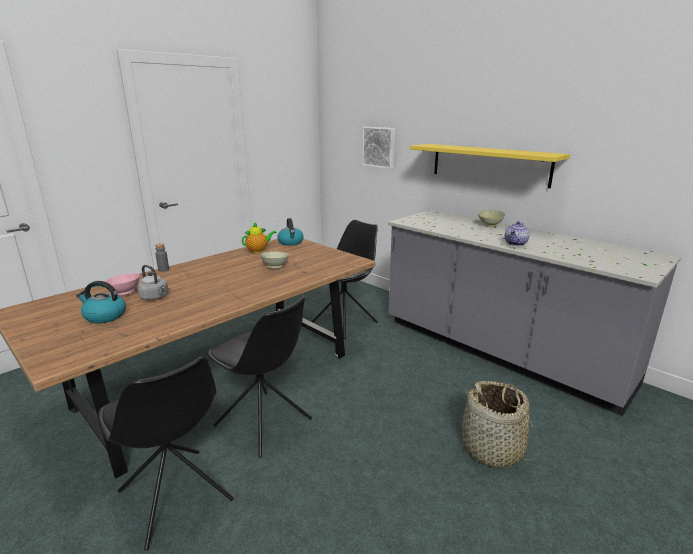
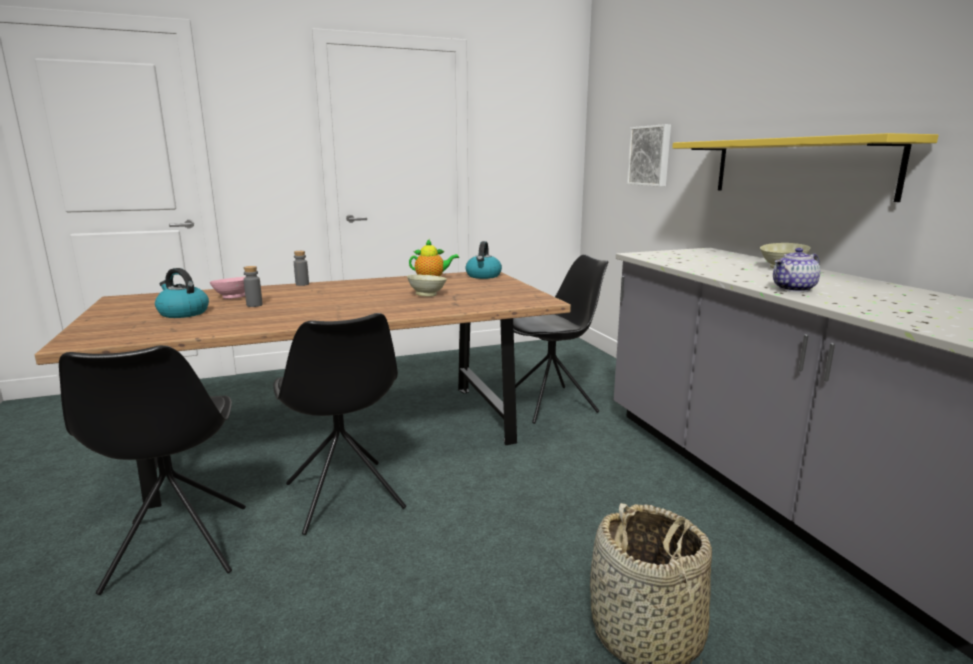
camera: 25 degrees right, 5 degrees down
grey kettle [137,265,168,300] -> grey bottle [243,266,263,307]

